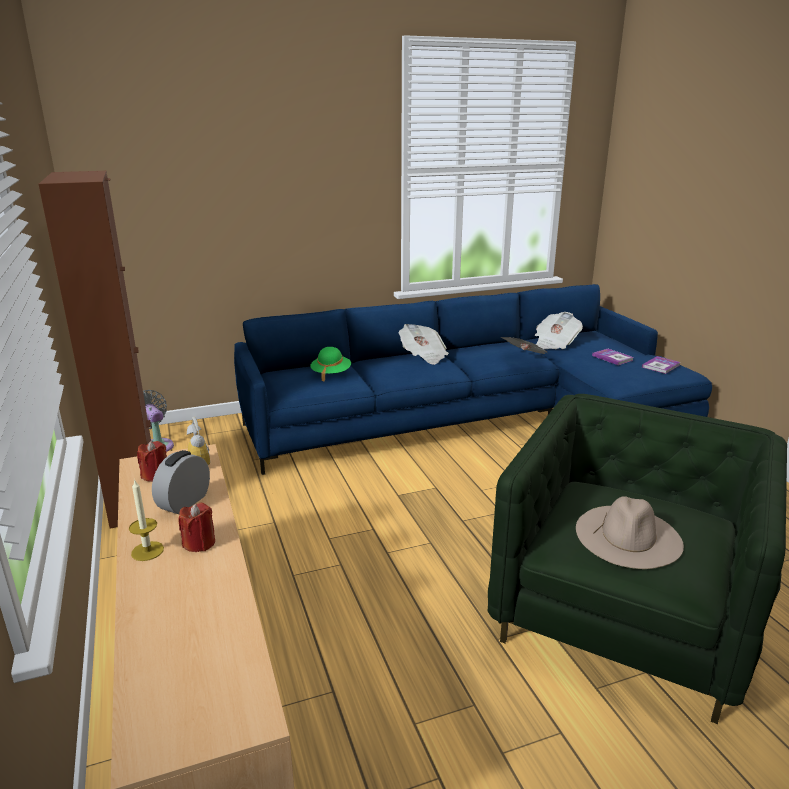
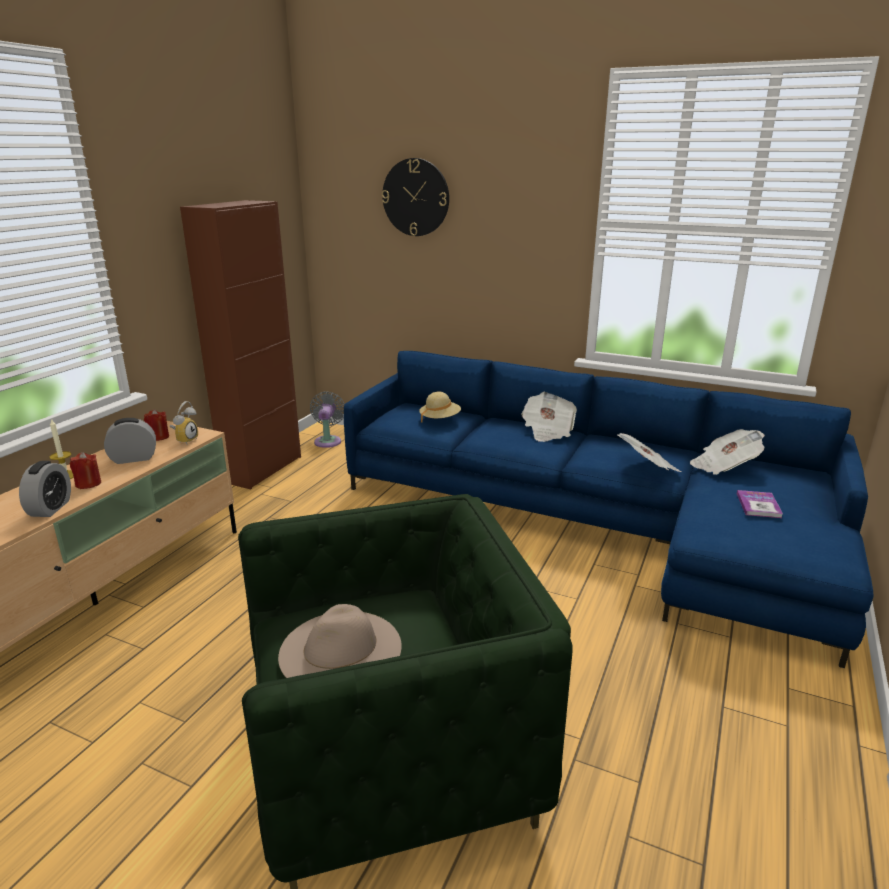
camera: 45 degrees right, 0 degrees up
green hat [310,347,351,382] -> beige hat [419,392,461,423]
book [642,356,680,374] -> none
none -> alarm clock [19,461,71,517]
none -> wall clock [382,158,449,236]

